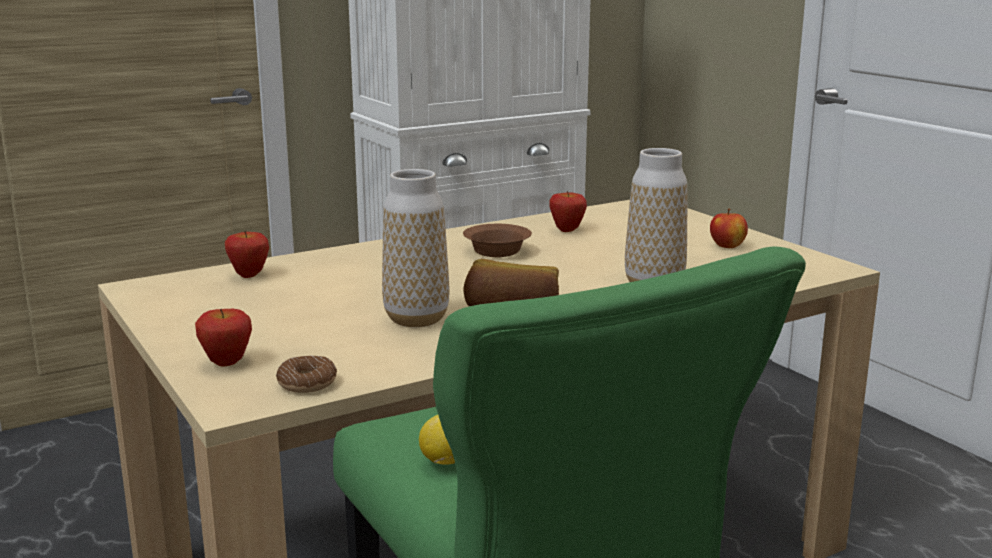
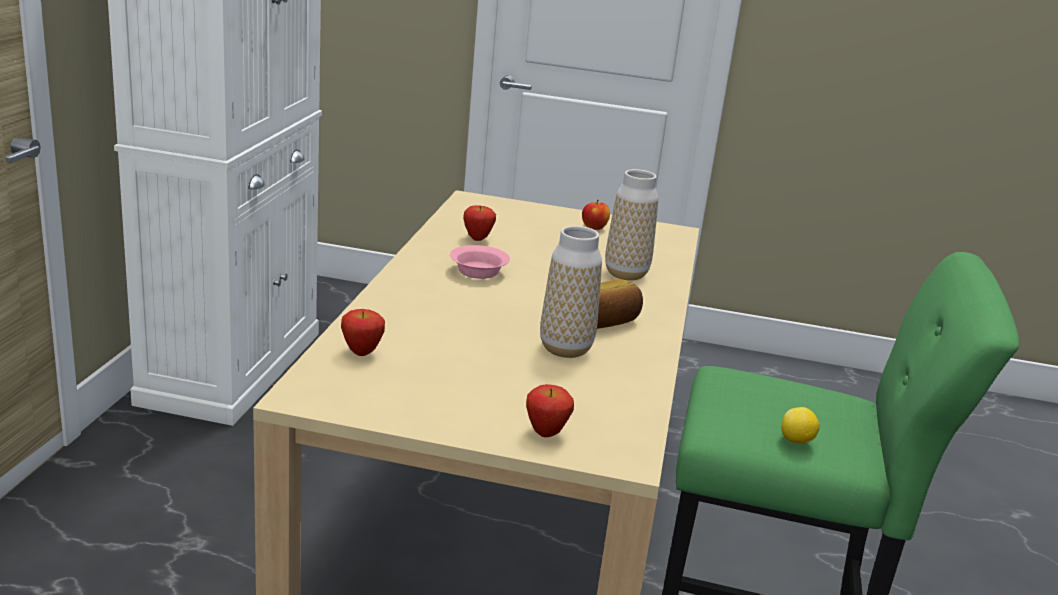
camera: 50 degrees left, 5 degrees up
donut [276,355,337,393] -> none
brown bowl [463,224,532,257] -> pink bowl [450,245,510,279]

